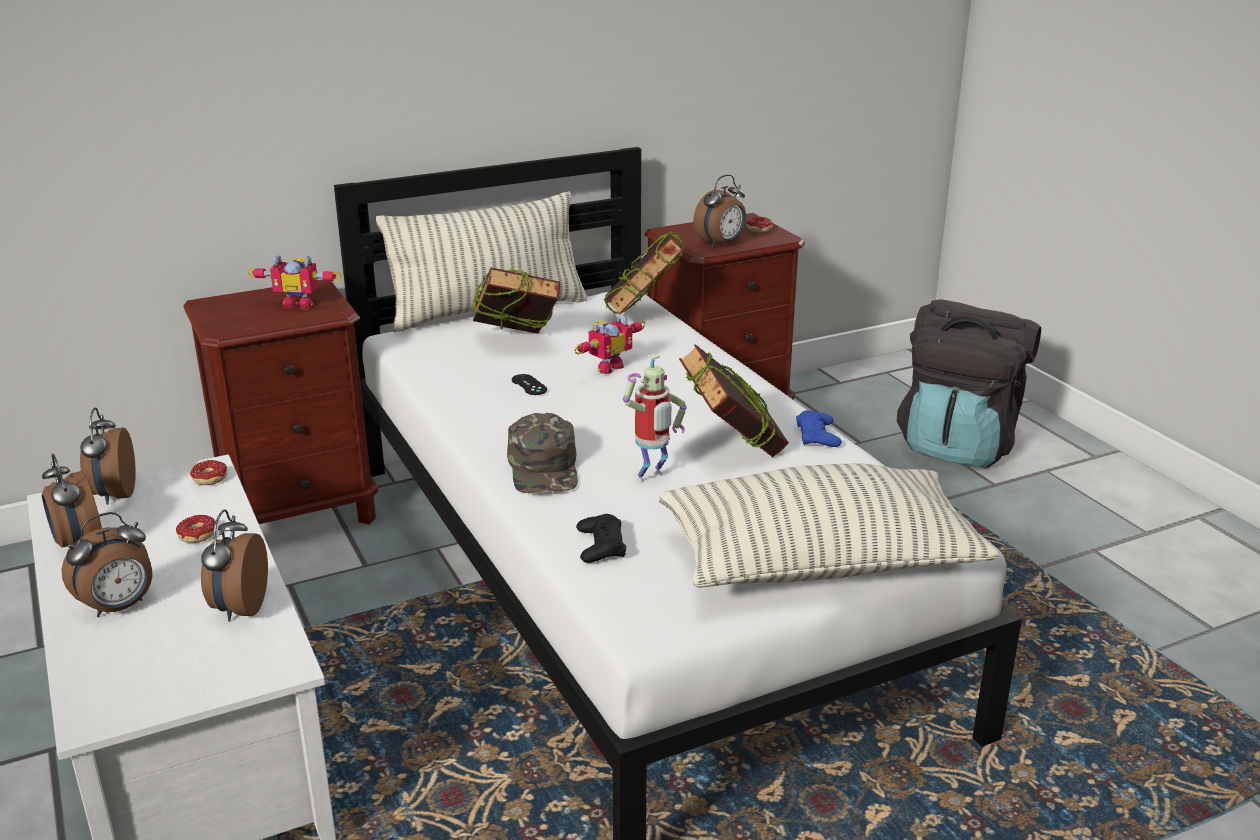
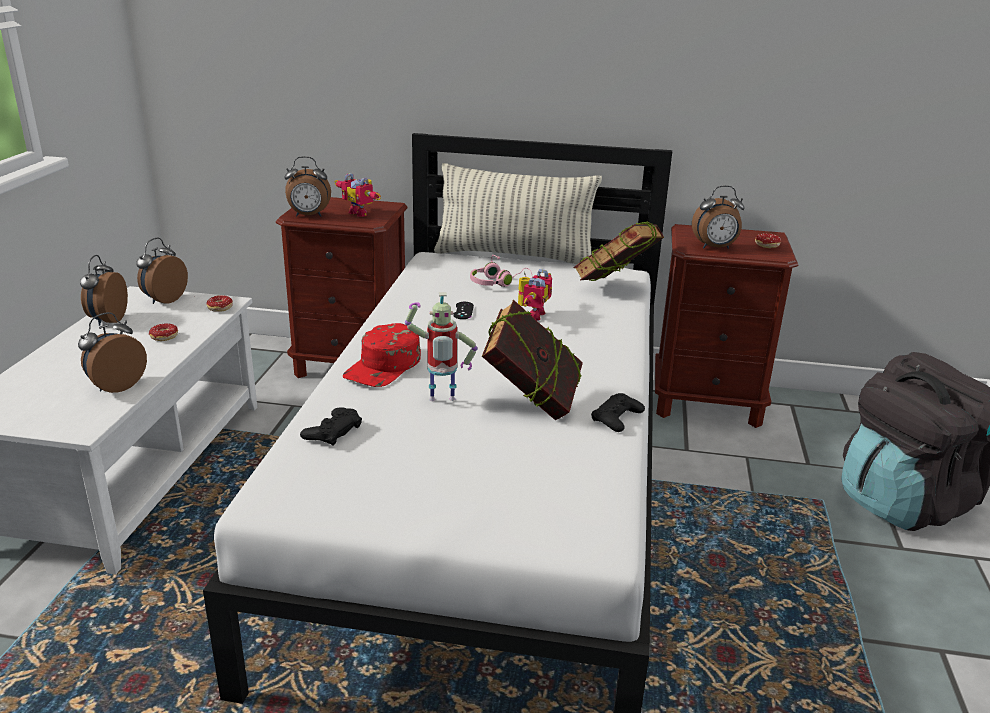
camera: 35 degrees right, 0 degrees up
alarm clock [62,512,152,617] -> alarm clock moved to [285,156,331,217]
book [472,267,560,334] -> pink headphones [470,255,532,287]
green cap [507,413,578,493] -> red cap [343,323,421,387]
toy robot [574,314,645,374] -> toy robot turned 60 degrees counterclockwise [518,269,552,321]
pillow [659,463,999,588] -> none
blue game controller [796,410,842,447] -> black game controller [591,393,645,432]

